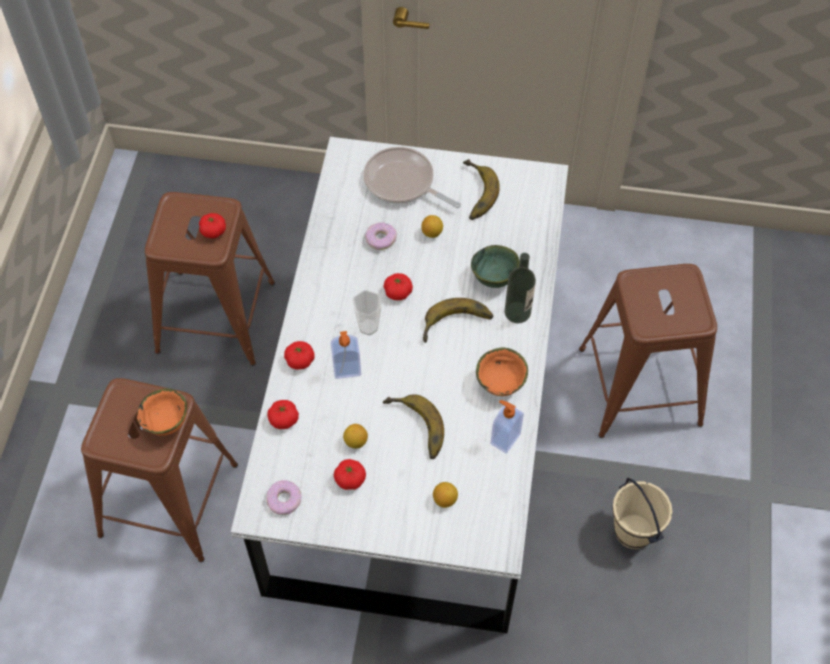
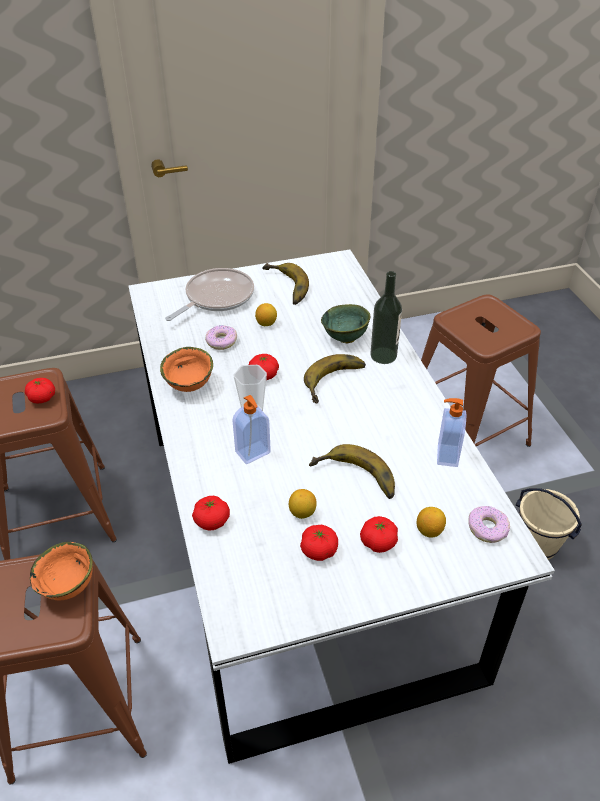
camera: 25 degrees left, 15 degrees down
donut [266,480,301,515] -> donut moved to [468,506,510,543]
tomato [284,341,315,370] -> tomato moved to [360,516,398,553]
frying pan [364,147,461,208] -> frying pan turned 120 degrees clockwise [165,268,254,321]
orange bowl [476,347,528,396] -> orange bowl moved to [160,347,213,392]

